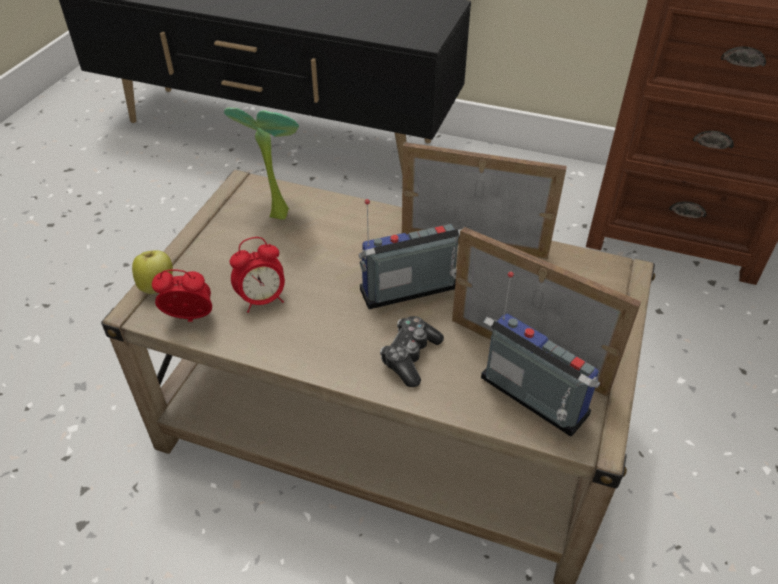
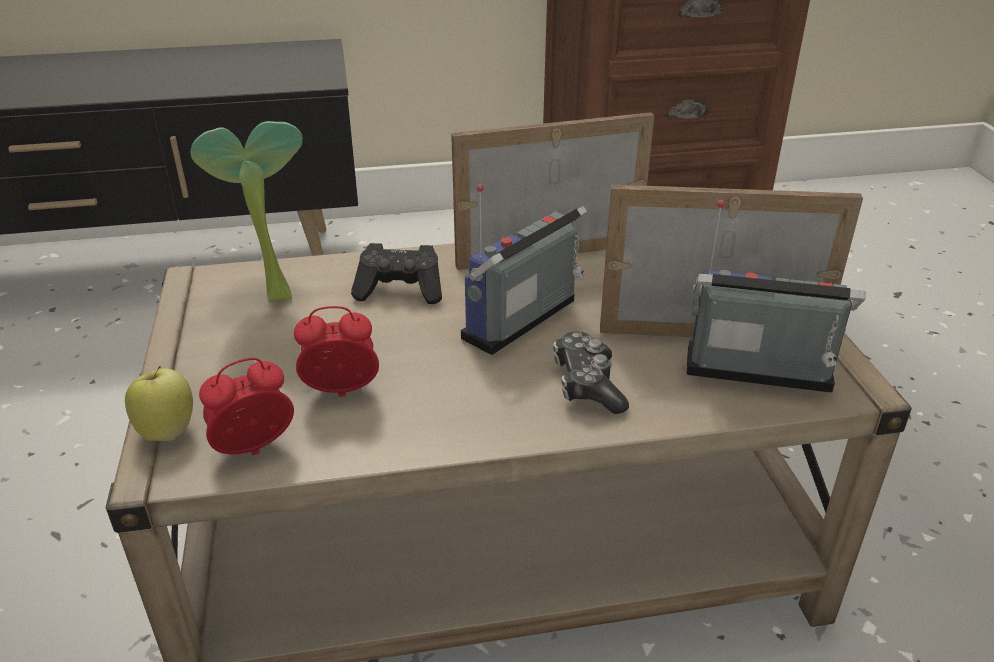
camera: 30 degrees left, 10 degrees down
alarm clock [230,237,285,313] -> alarm clock turned 135 degrees counterclockwise [294,306,379,397]
none -> black game controller [351,243,442,304]

